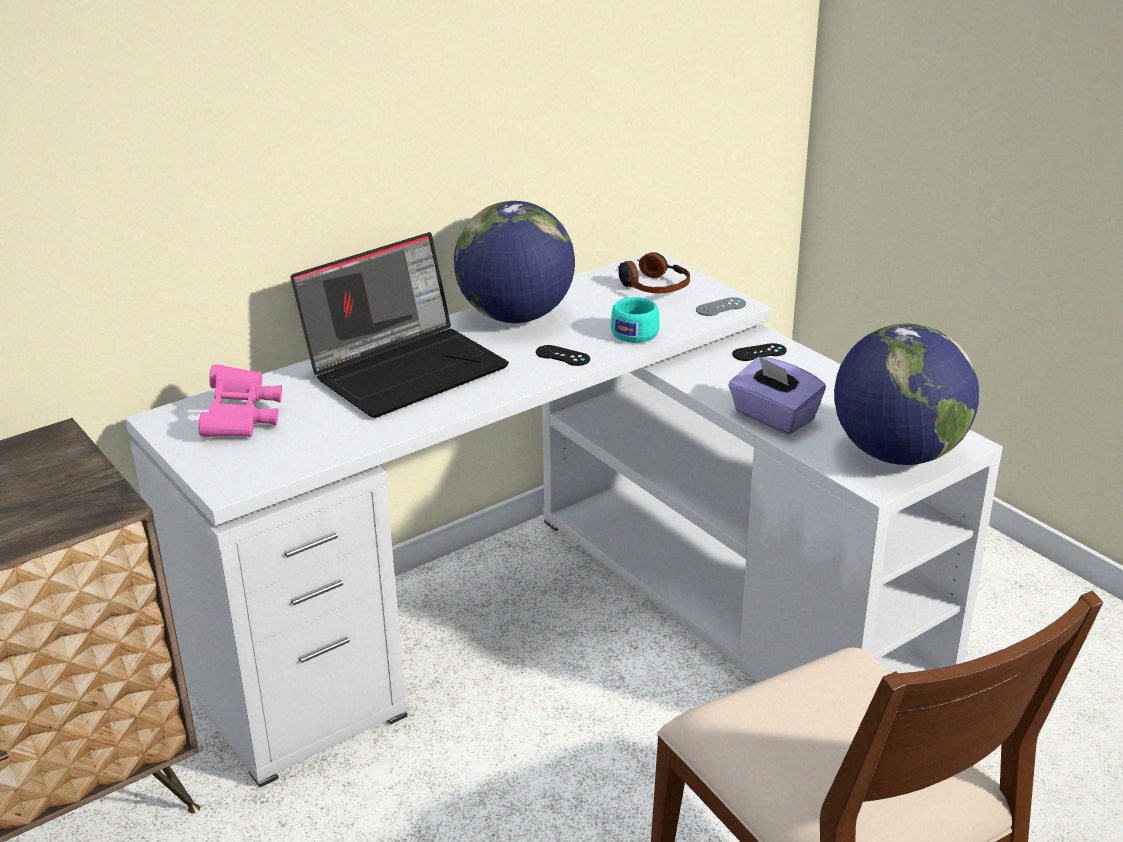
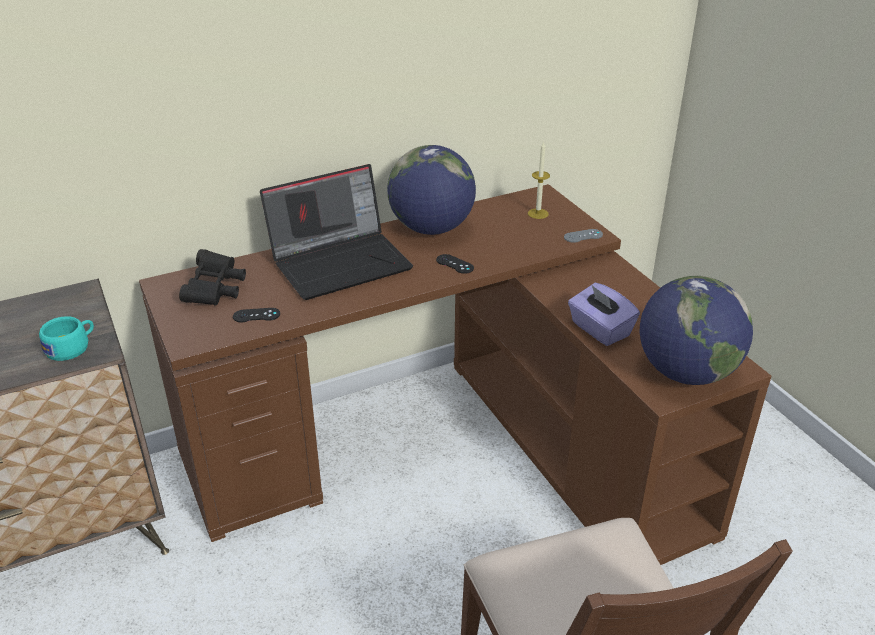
camera: 10 degrees right, 5 degrees up
white desk [125,250,1003,787] -> brown desk [139,184,771,565]
pink binoculars [198,365,282,437] -> black binoculars [179,249,246,306]
turquoise cup [611,297,660,343] -> turquoise cup moved to [39,316,94,361]
headphones [618,252,690,293] -> candle [528,141,550,219]
black game controller [732,343,787,361] -> black game controller moved to [233,308,280,322]

